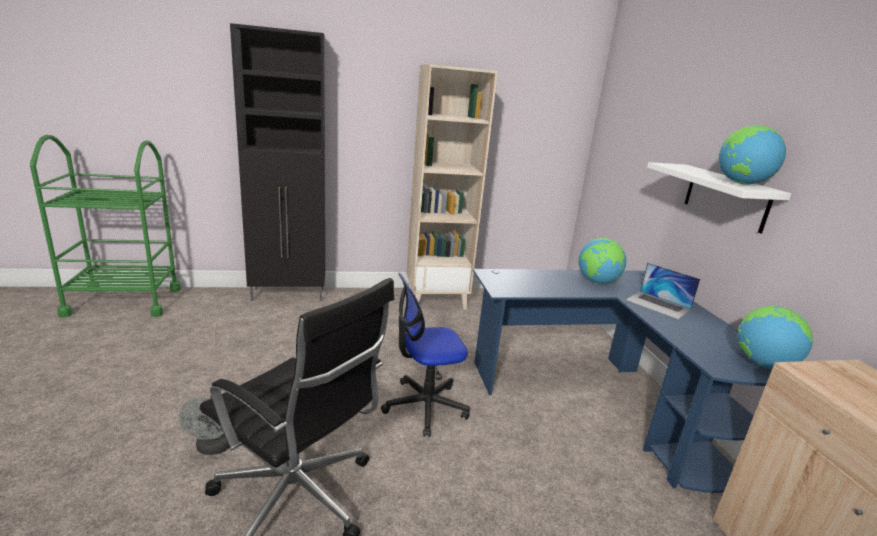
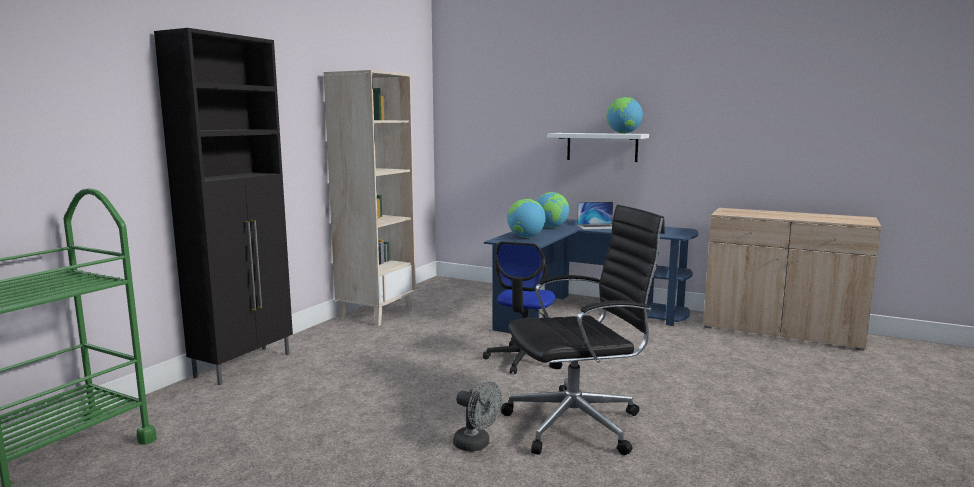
camera: 50 degrees left, 10 degrees down
globe [738,306,813,368] -> globe moved to [507,199,545,238]

